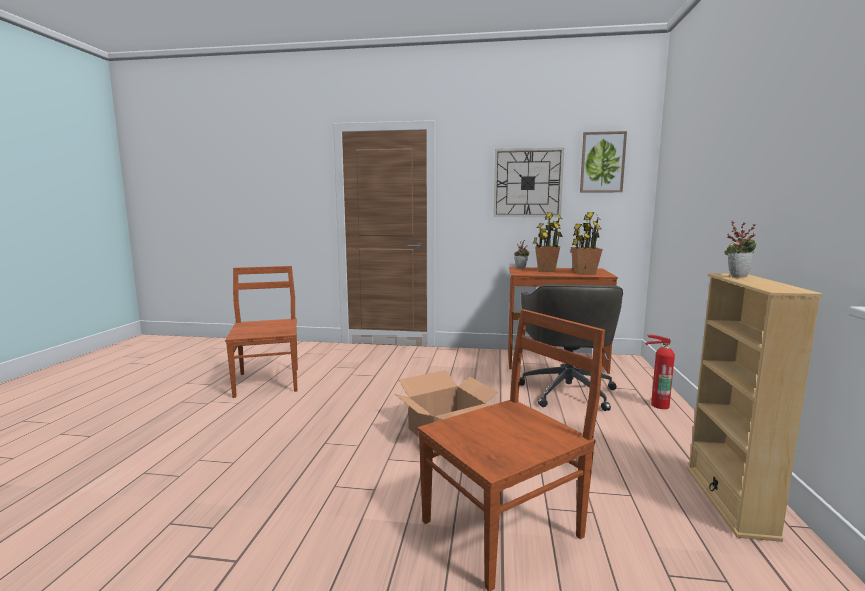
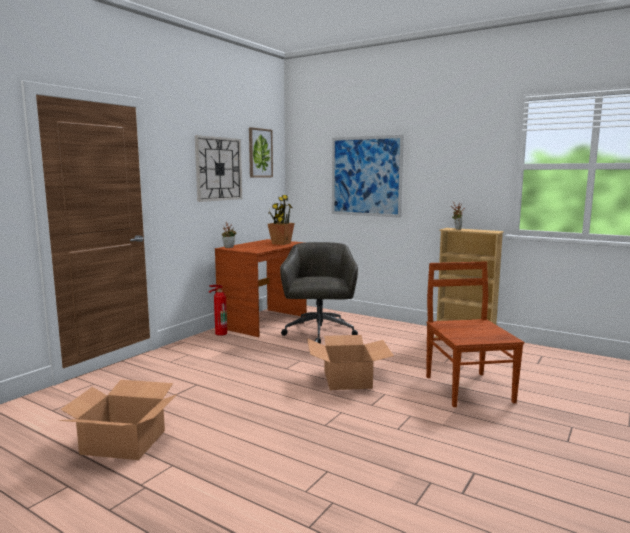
camera: 65 degrees left, 0 degrees up
brown chair [225,266,298,398] -> cardboard box [58,380,177,460]
grey office chair [519,284,623,411] -> grey office chair turned 120 degrees counterclockwise [280,242,358,344]
potted plant [533,212,563,272] -> none
fire extinguisher [645,335,675,409] -> fire extinguisher moved to [209,285,227,336]
none -> picture [332,135,404,218]

